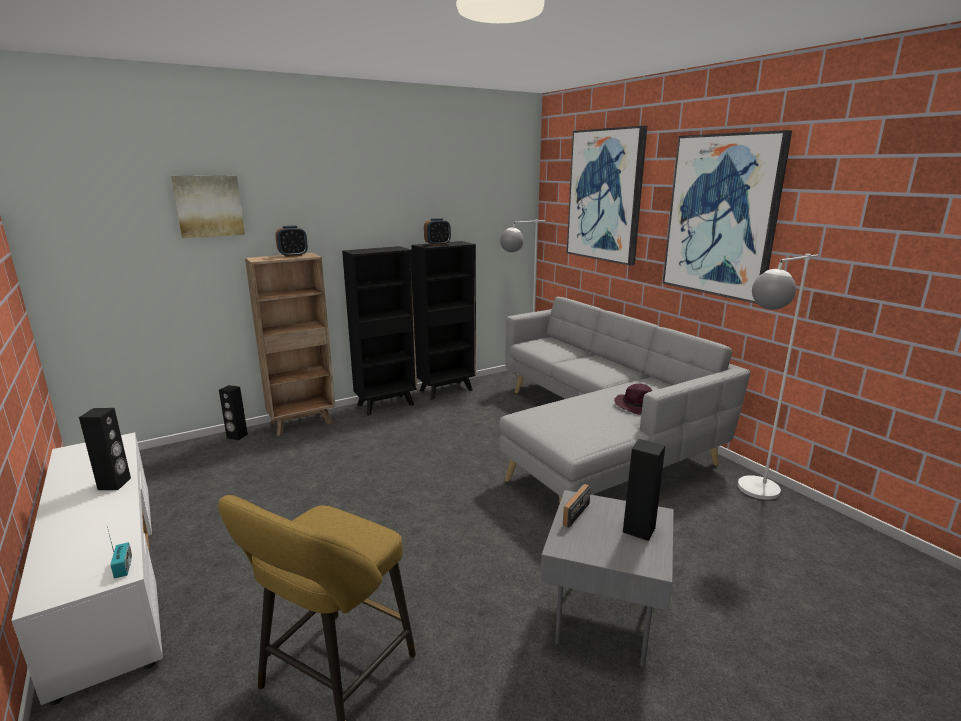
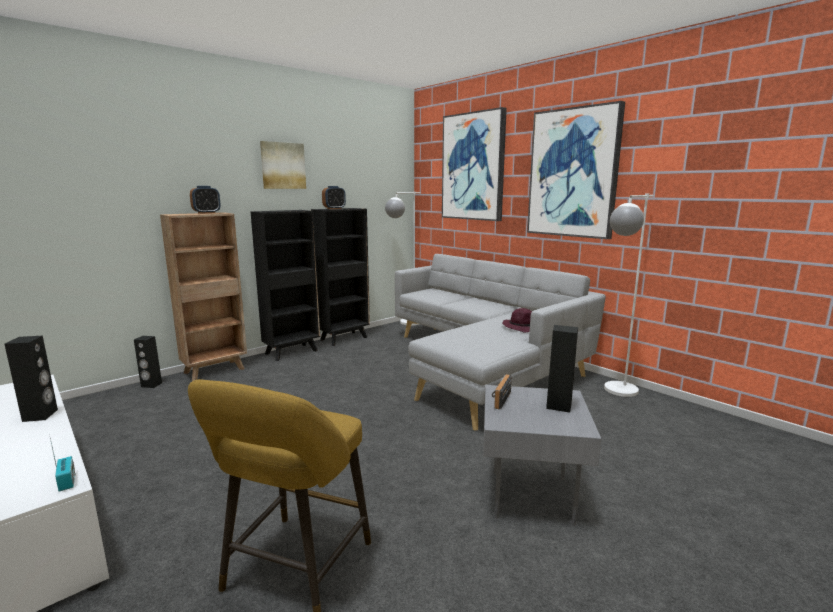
camera: 10 degrees left, 5 degrees down
picture [171,175,245,238] -> picture moved to [260,141,306,189]

